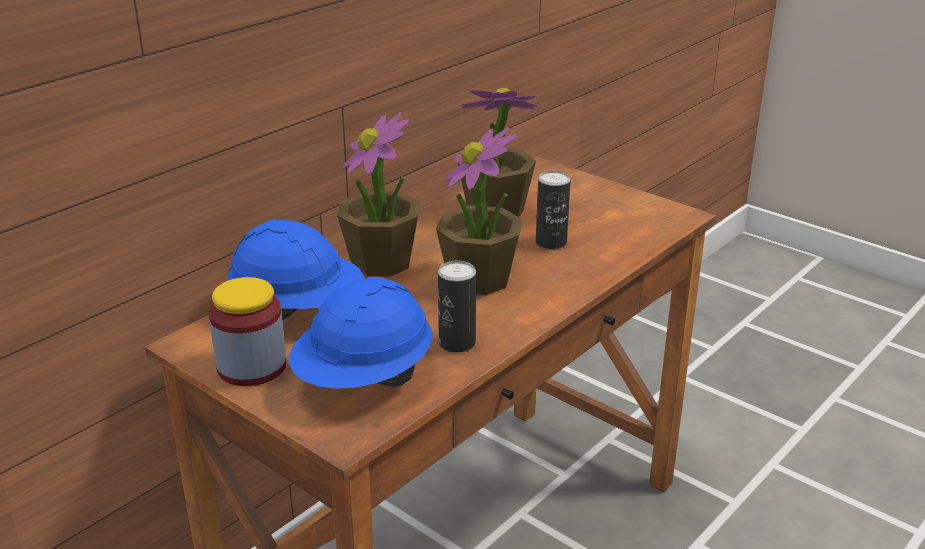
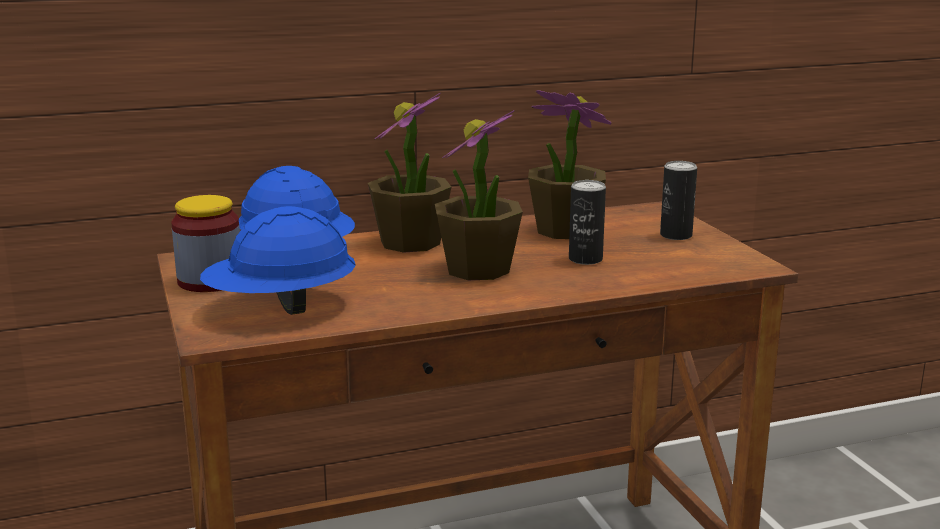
camera: 30 degrees right, 10 degrees down
can [438,261,476,352] -> can moved to [660,161,697,240]

